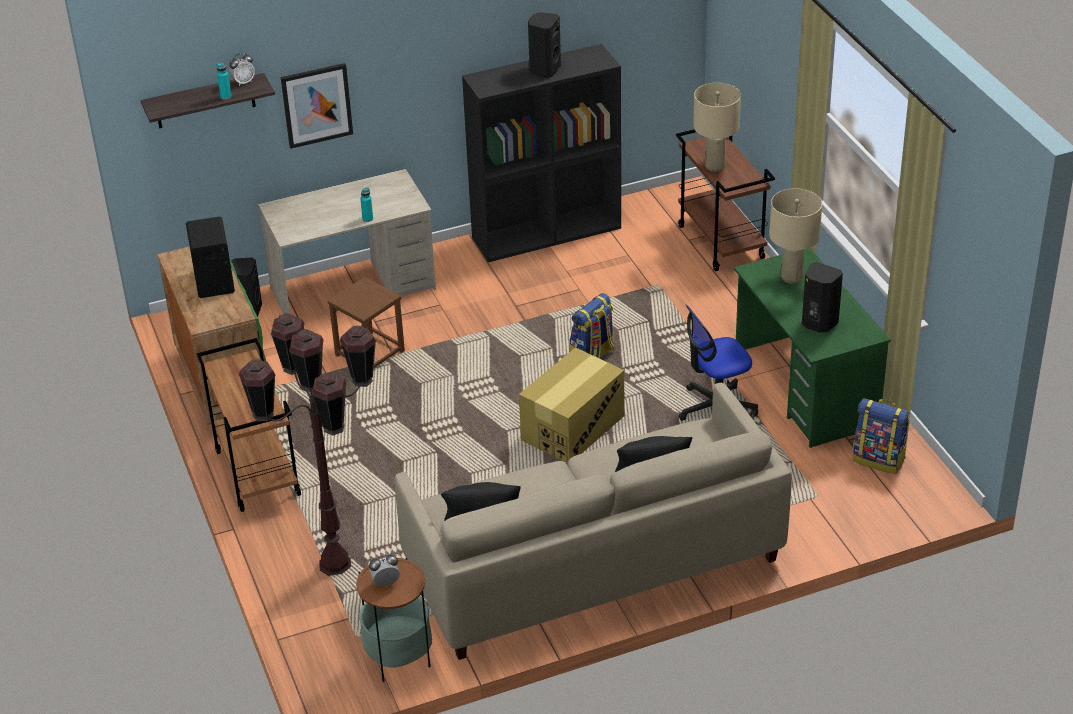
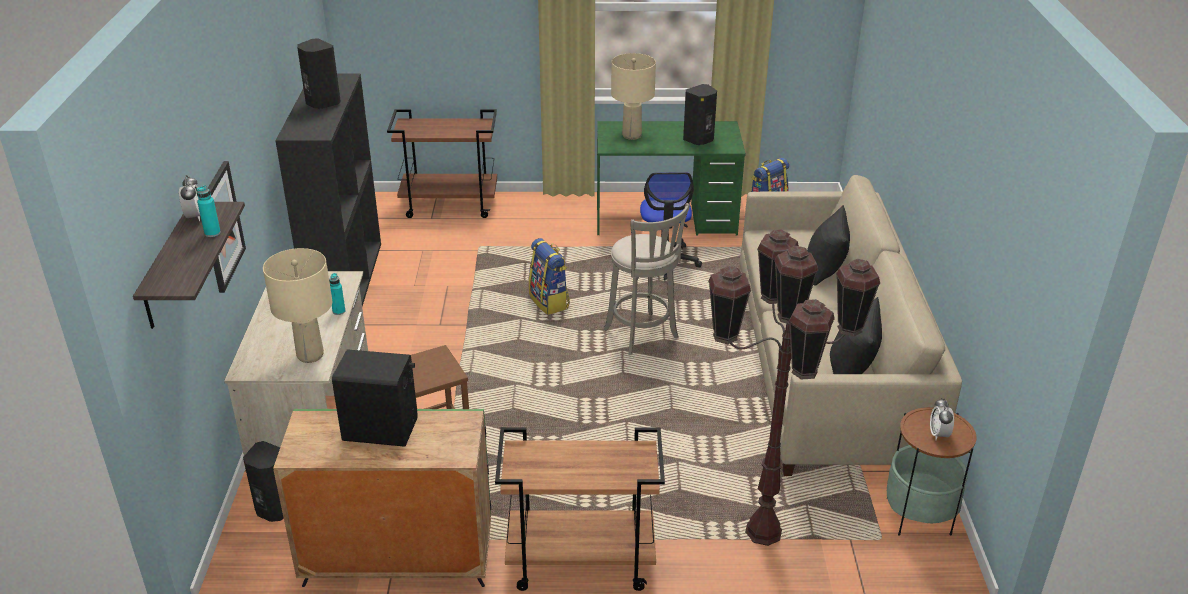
camera: 70 degrees left, 5 degrees down
cardboard box [519,347,624,463] -> grey stool [604,203,690,355]
beige table lamp [693,83,741,172] -> beige table lamp moved to [263,248,332,363]

